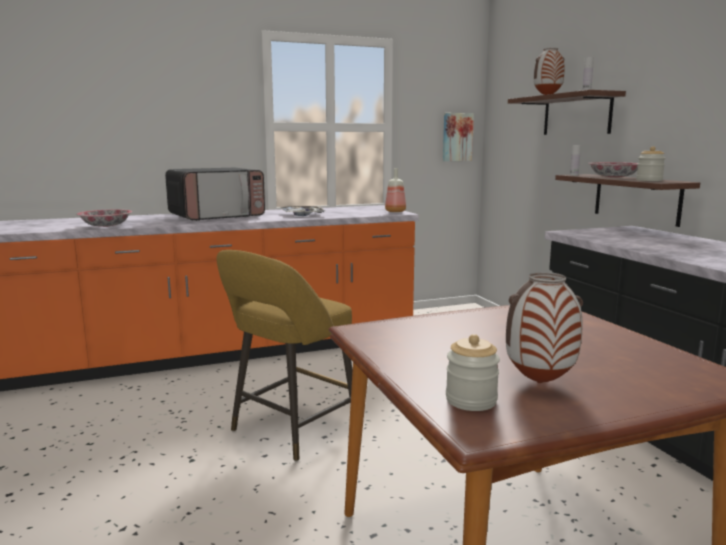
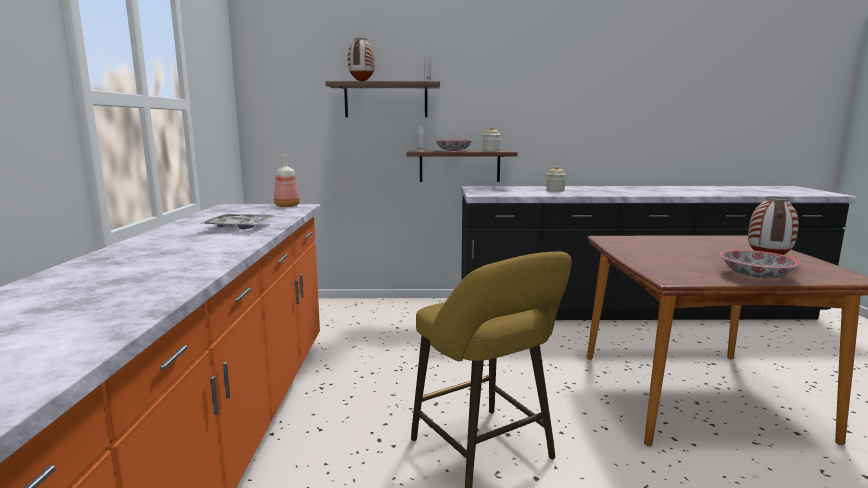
camera: 70 degrees left, 0 degrees up
bowl [76,209,132,227] -> bowl moved to [720,250,801,278]
microwave [165,168,265,221] -> none
picture [443,113,474,161] -> none
jar [446,334,500,411] -> jar moved to [546,166,566,192]

